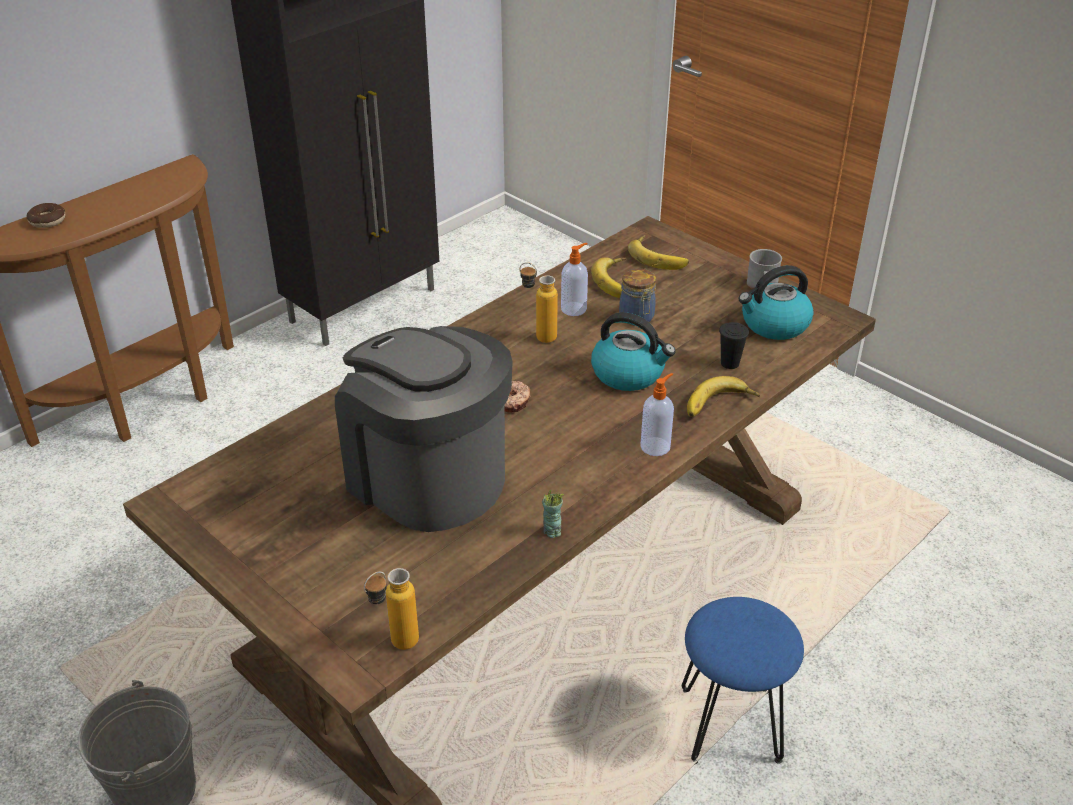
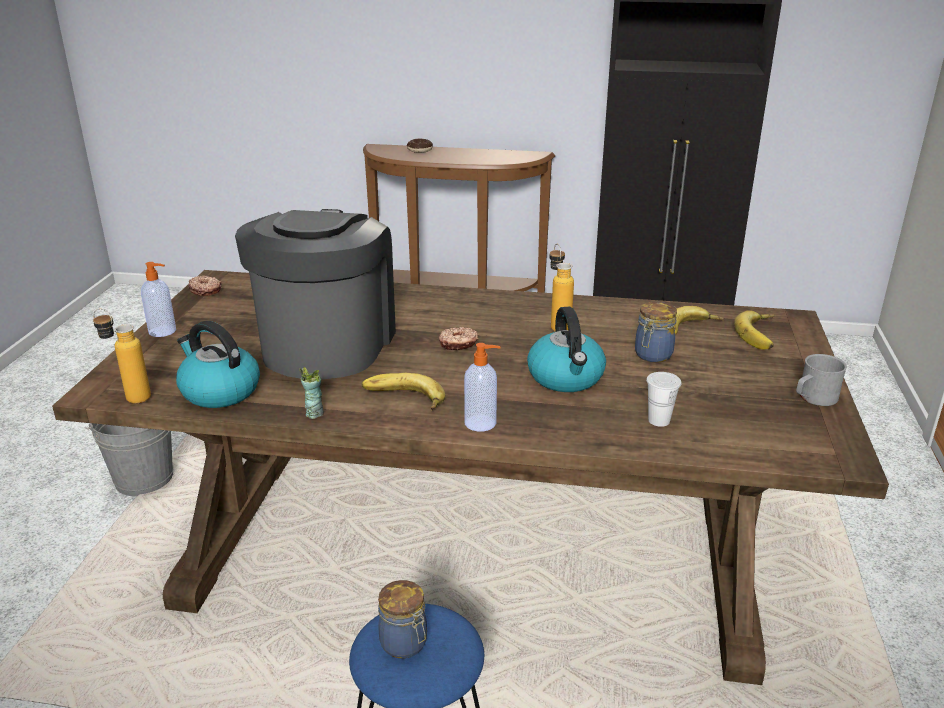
camera: 55 degrees right, 10 degrees down
soap dispenser [561,243,588,316] -> soap dispenser moved to [141,262,176,337]
banana [687,376,760,417] -> banana moved to [362,373,445,411]
black cup [719,322,749,369] -> white cup [646,372,681,427]
kettle [738,265,814,340] -> kettle moved to [176,321,260,408]
none -> donut [189,275,222,296]
none -> jar [378,580,427,658]

